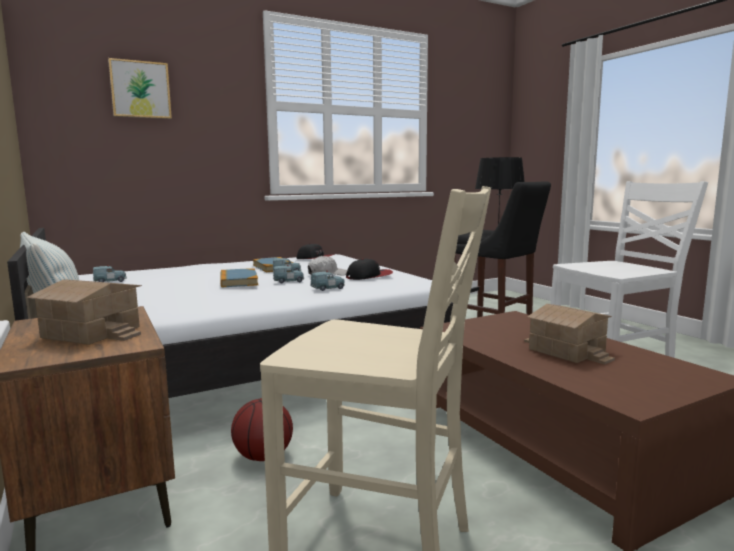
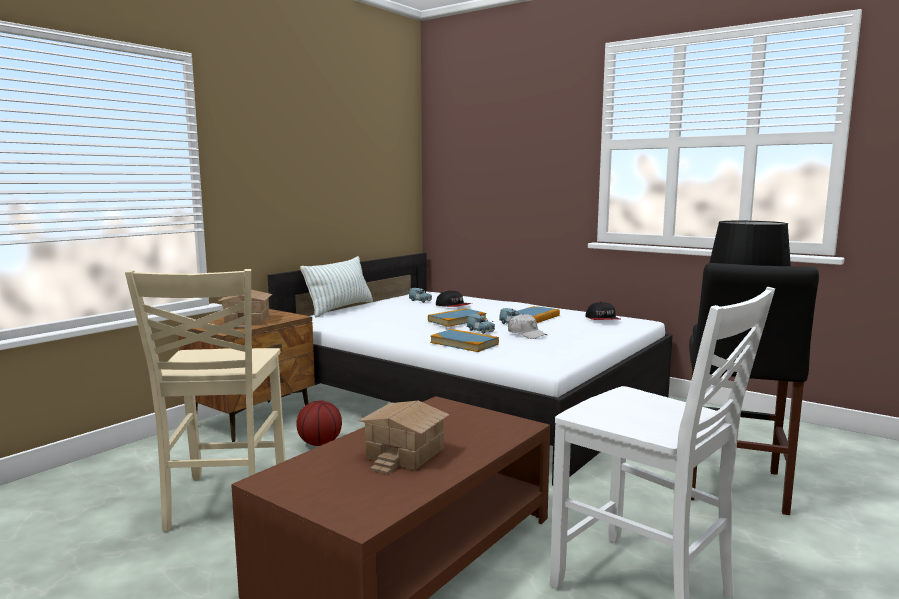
camera: 65 degrees right, 0 degrees up
picture [108,58,172,119] -> none
blue toy car [310,271,345,291] -> book [430,329,499,352]
cap [346,259,393,280] -> cap moved to [436,290,472,307]

